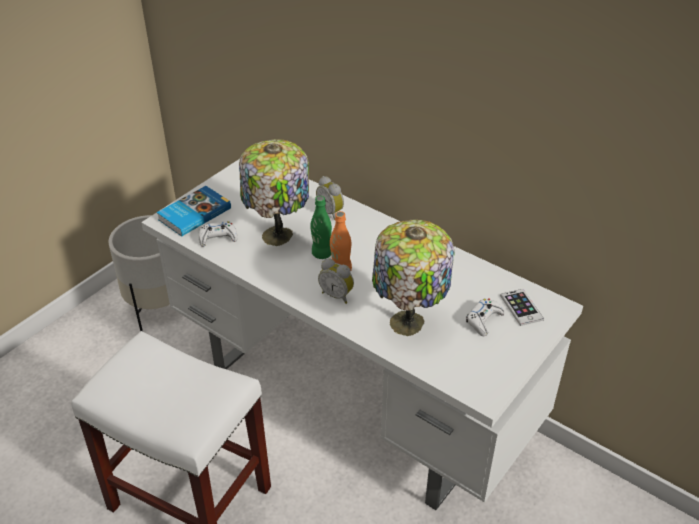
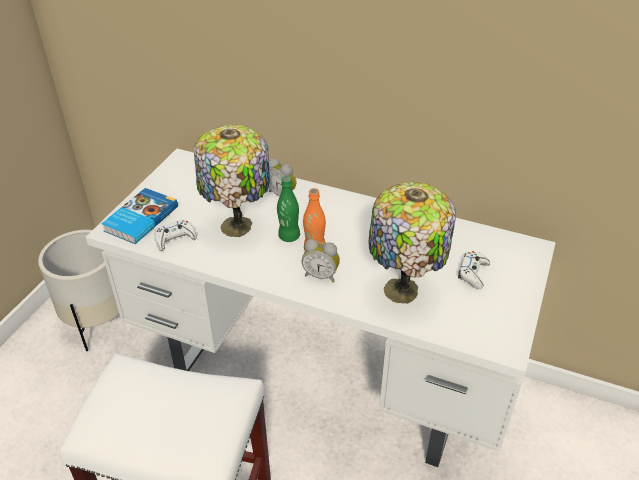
camera: 15 degrees left, 0 degrees up
phone [501,289,544,326] -> none

